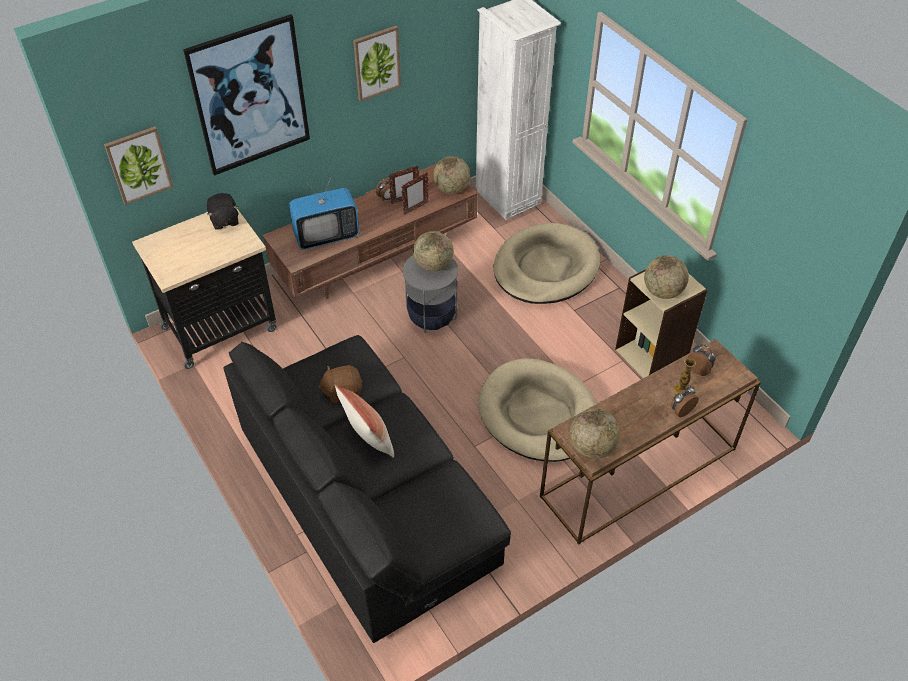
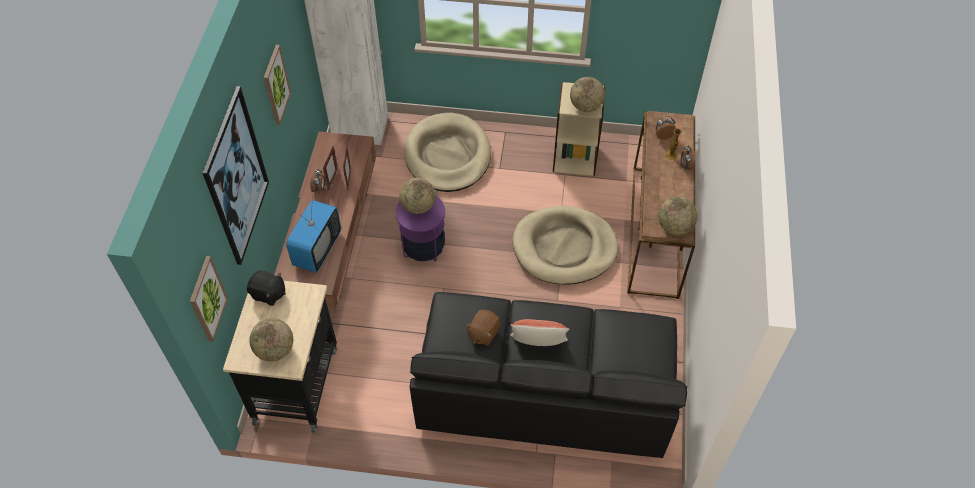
camera: 50 degrees left, 5 degrees up
grey side table [403,255,458,333] -> purple side table [396,196,445,261]
globe [433,156,470,194] -> globe moved to [249,318,293,361]

